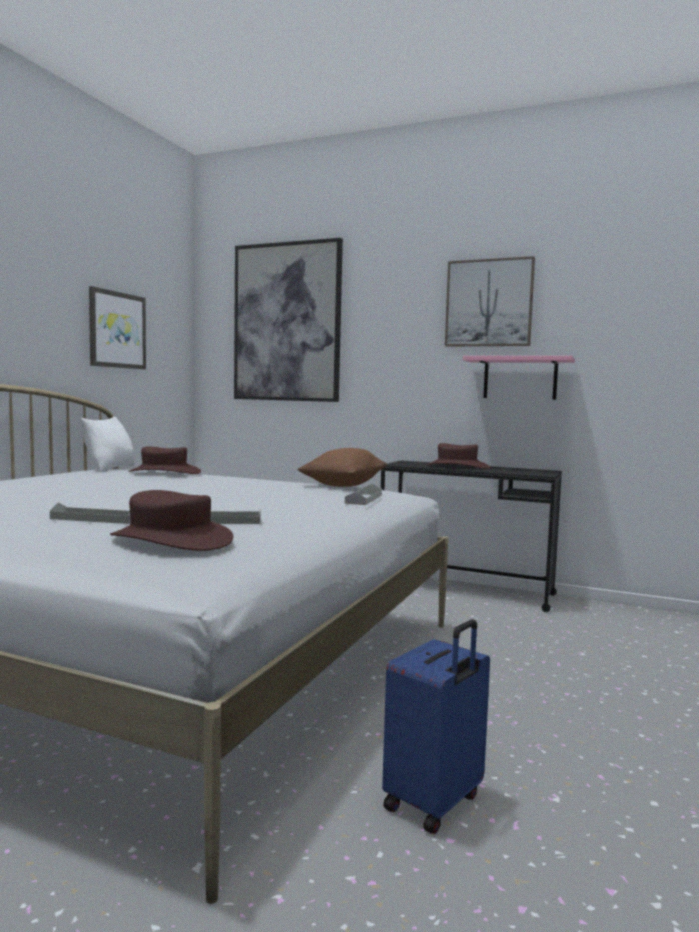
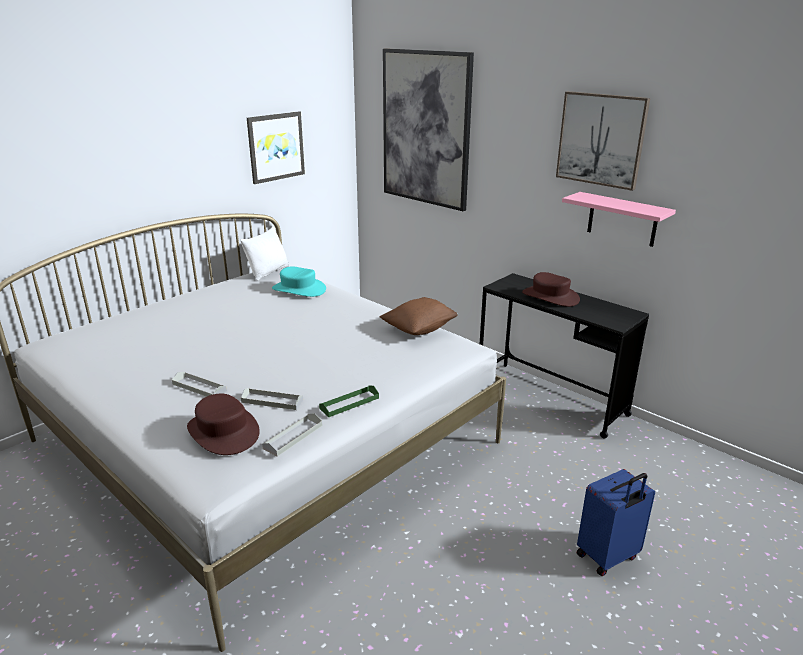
camera: 20 degrees right, 20 degrees up
brown hat [128,447,201,474] -> turquoise hat [272,266,326,297]
grey tray [345,484,382,505] -> grey tray moved to [262,413,322,457]
blue suitcase [382,619,490,834] -> blue suitcase moved to [577,469,655,576]
none -> green tray [319,386,379,417]

